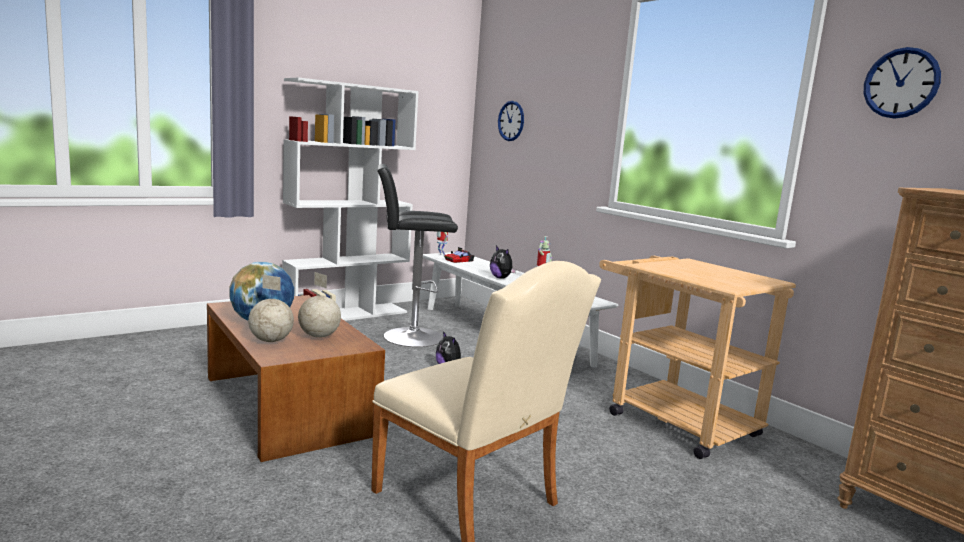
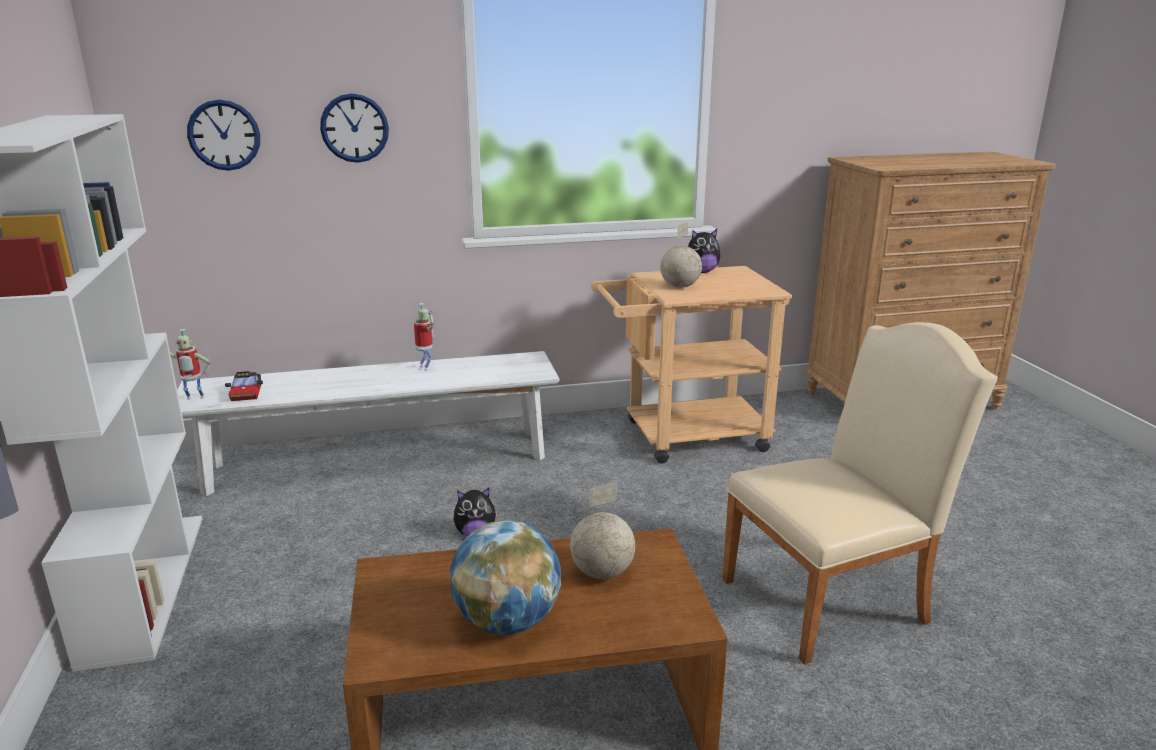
camera: 65 degrees left, 10 degrees up
globe [248,275,294,342] -> globe moved to [660,222,702,288]
black stool [377,164,458,347] -> none
plush toy [490,246,516,279] -> plush toy moved to [688,229,720,273]
wall clock [864,47,941,119] -> wall clock moved to [320,93,389,163]

